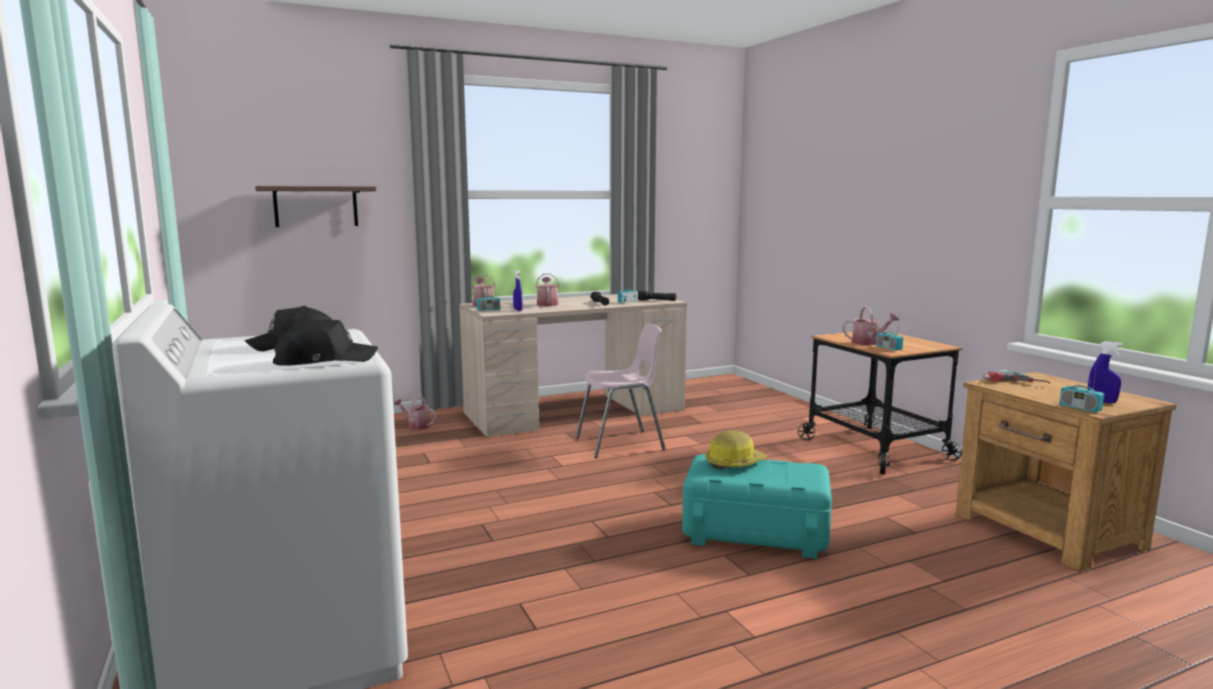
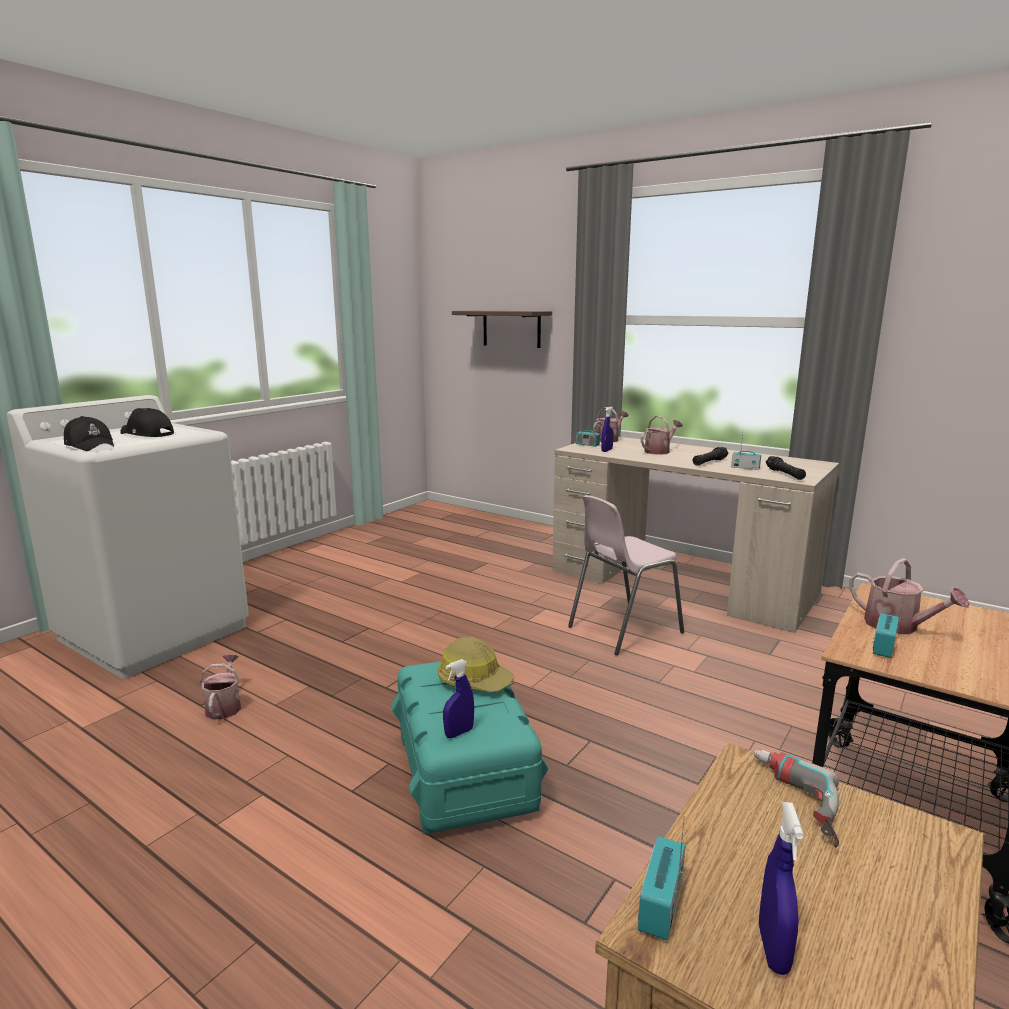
camera: 60 degrees right, 5 degrees up
watering can [393,395,436,430] -> watering can moved to [199,654,241,720]
pink chair [576,323,665,458] -> pink chair turned 105 degrees clockwise [568,495,684,655]
none -> blue spray bottle [443,659,474,738]

